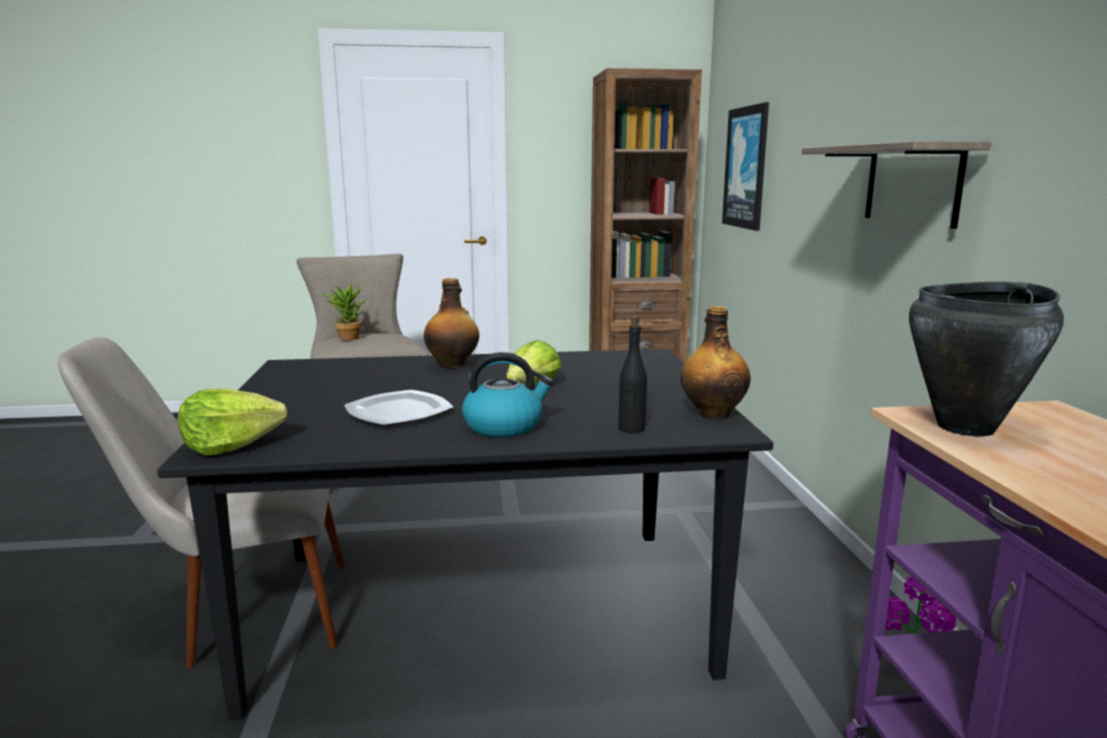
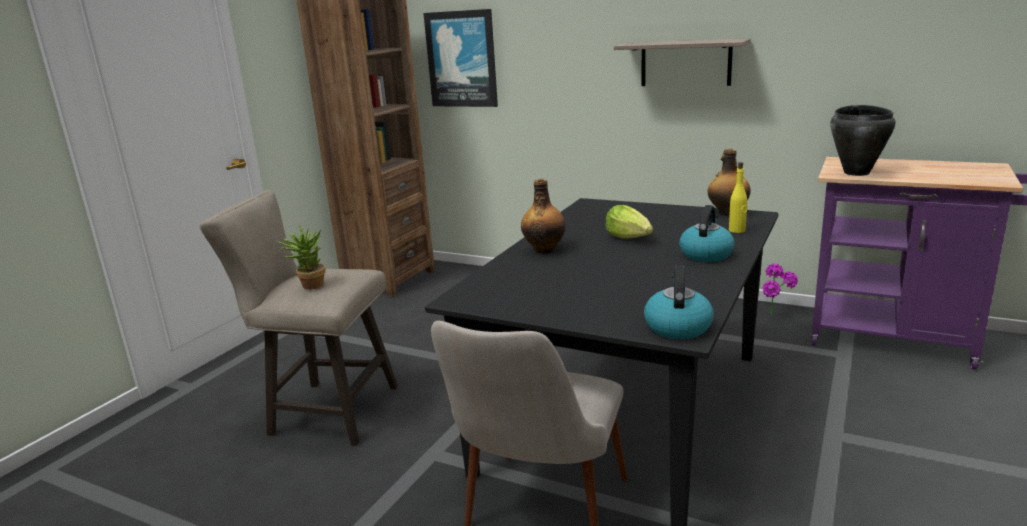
camera: 55 degrees left, 5 degrees up
lettuce [178,389,288,455] -> kettle [644,265,714,339]
plate [344,390,453,425] -> none
black bottle [618,316,647,433] -> yellow bottle [729,162,748,233]

